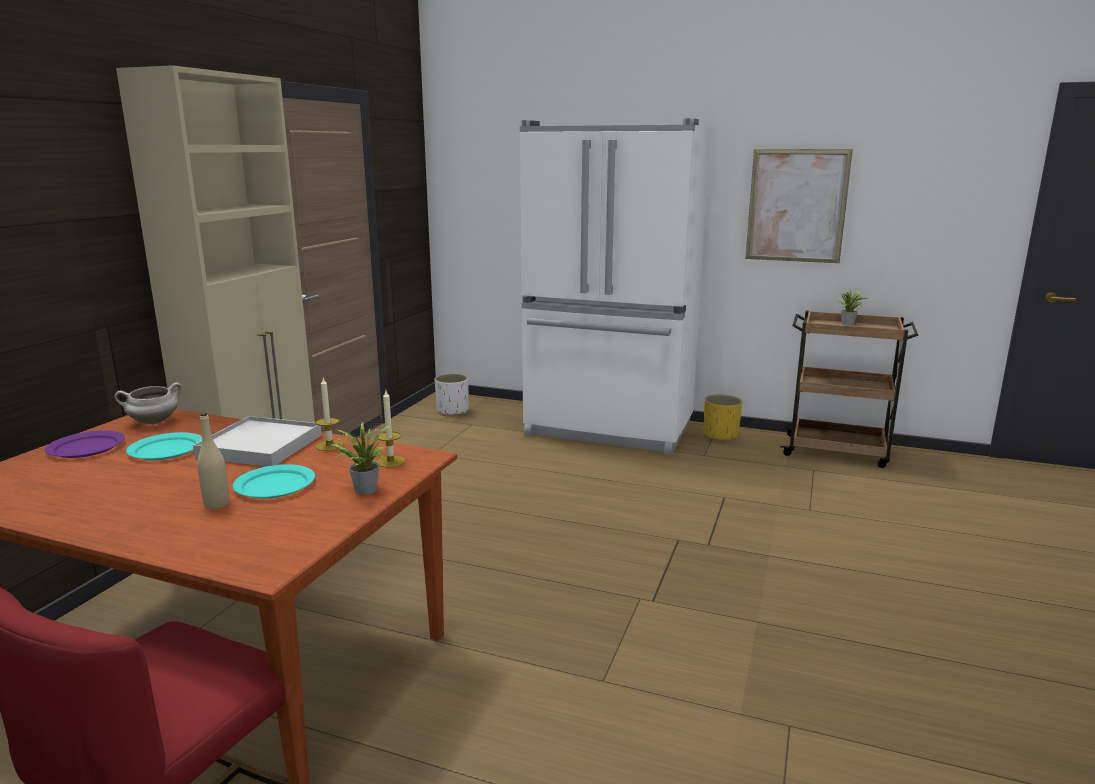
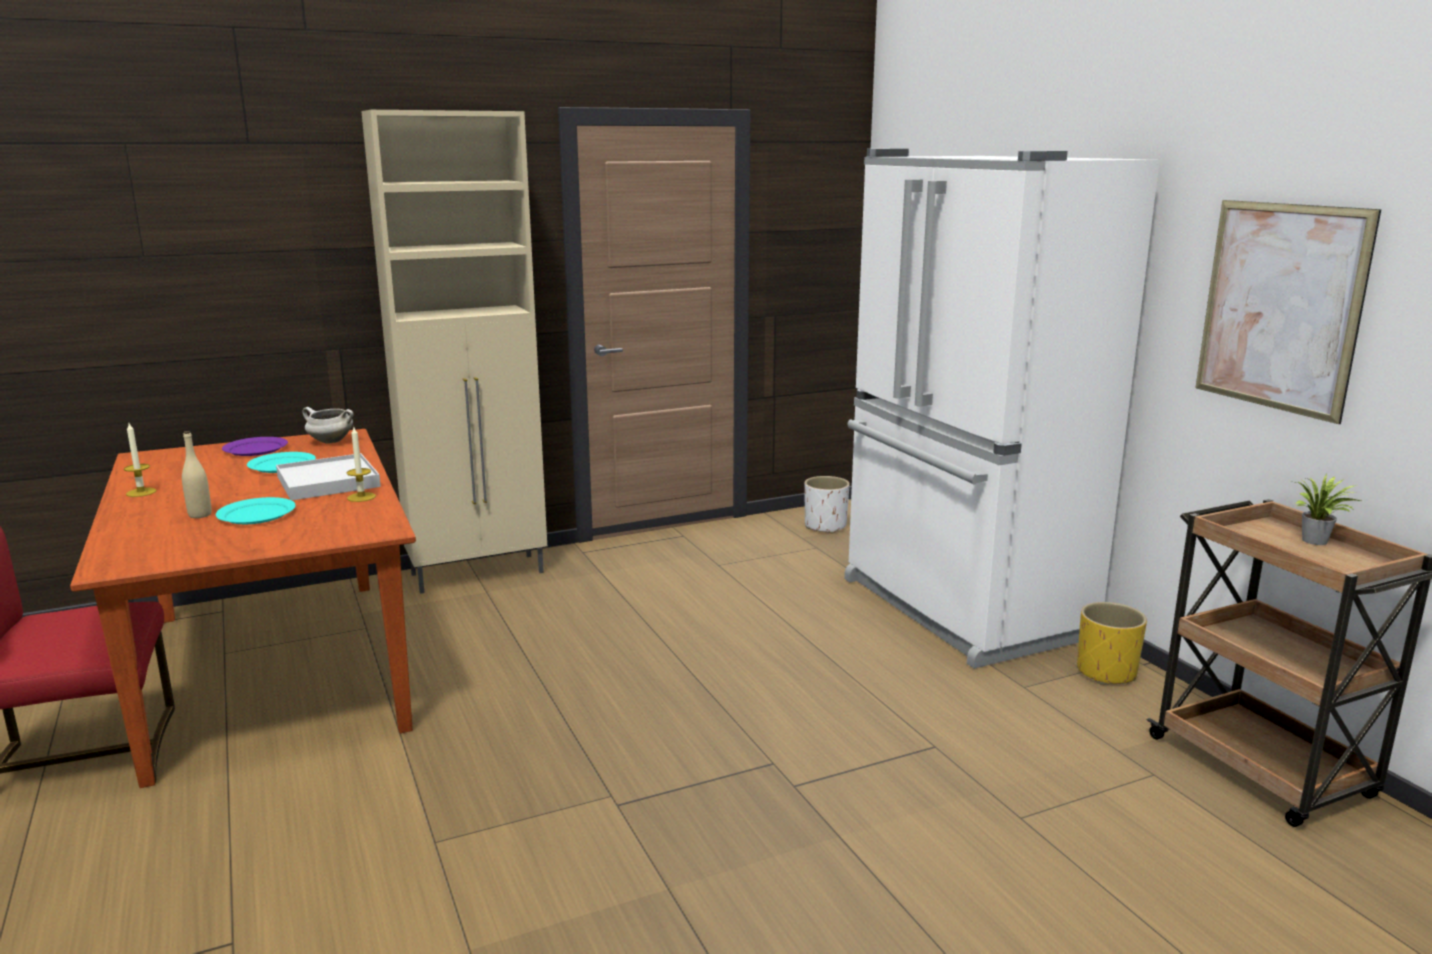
camera: 45 degrees right, 0 degrees up
potted plant [331,422,392,495] -> none
candle [377,391,405,467] -> candle moved to [124,423,156,497]

